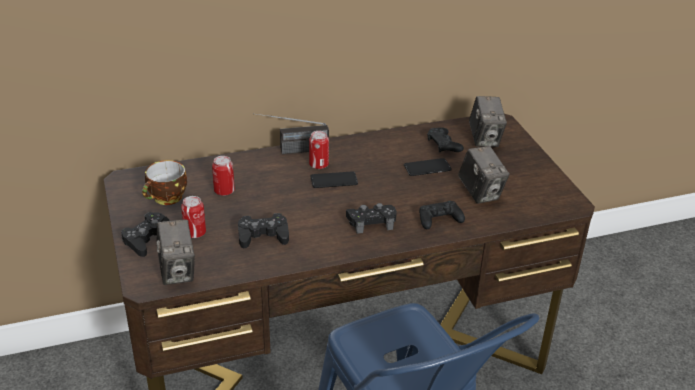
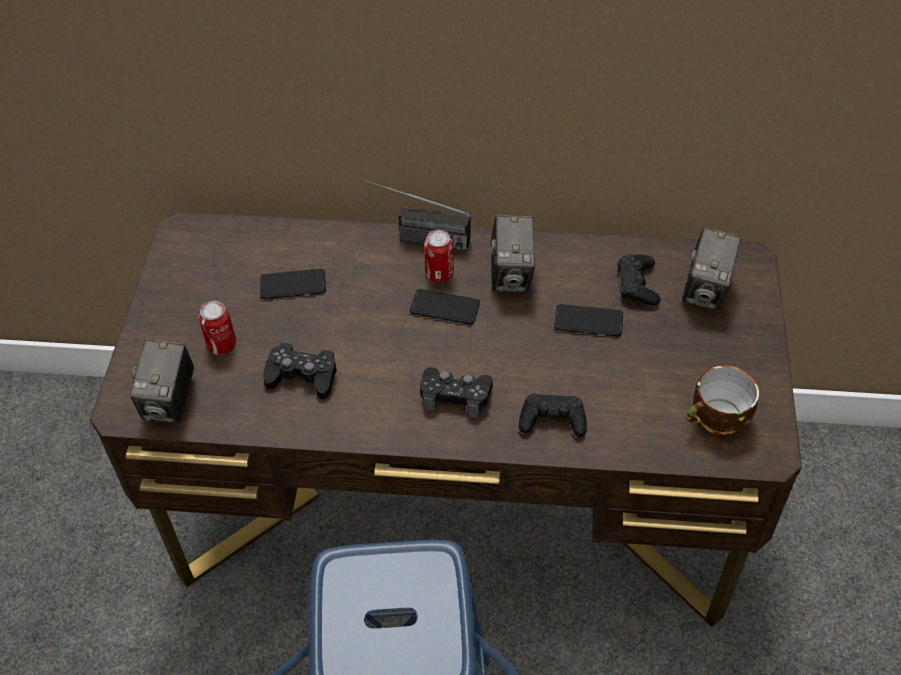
camera: 25 degrees right, 15 degrees up
black game controller [121,212,170,257] -> none
cup [142,160,187,205] -> cup moved to [687,366,759,435]
can [212,156,235,196] -> phone [260,269,326,299]
camera [458,146,510,204] -> camera moved to [490,215,535,292]

